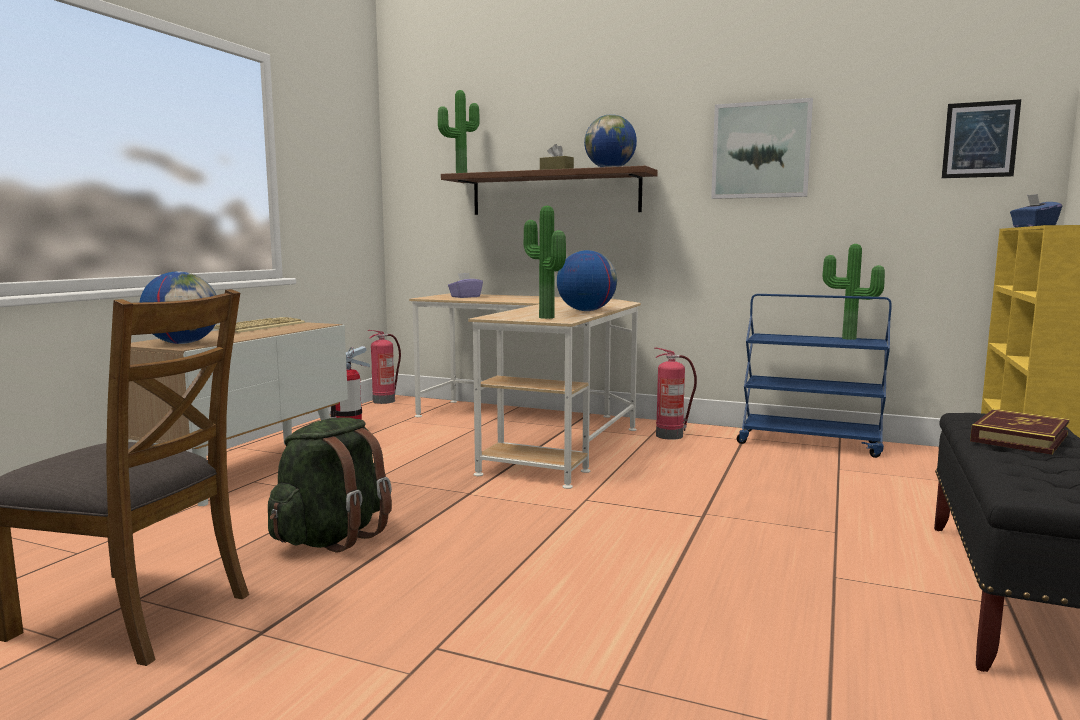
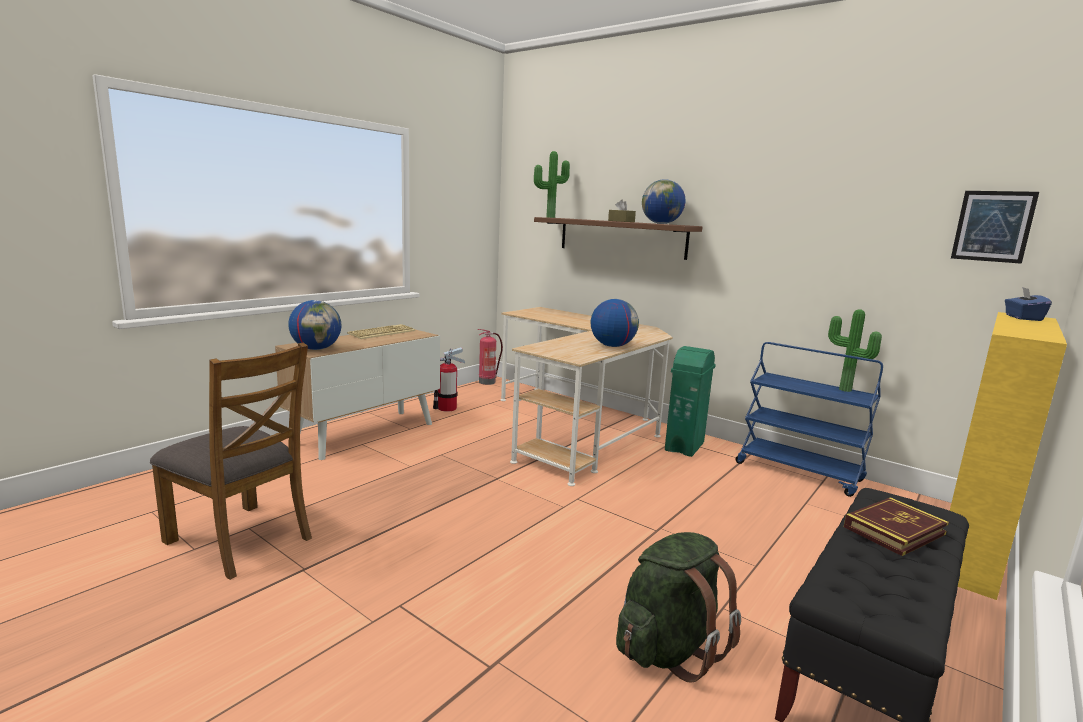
camera: 15 degrees right, 5 degrees up
green backpack [268,417,392,552] -> green backpack moved to [616,532,741,683]
purple tissue box [448,273,483,298] -> none
potted plant [524,206,566,319] -> none
fire extinguisher [654,348,697,440] -> green trash can [665,346,716,457]
picture [711,98,813,199] -> none

